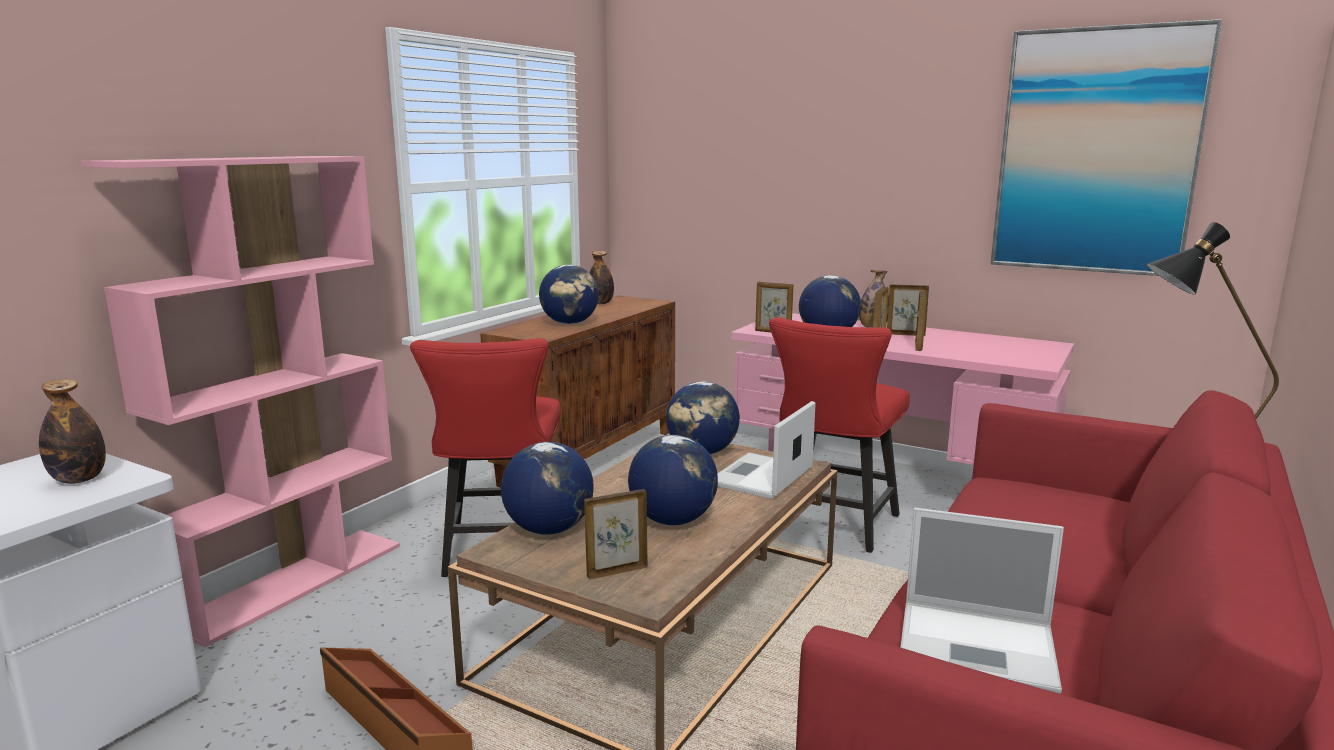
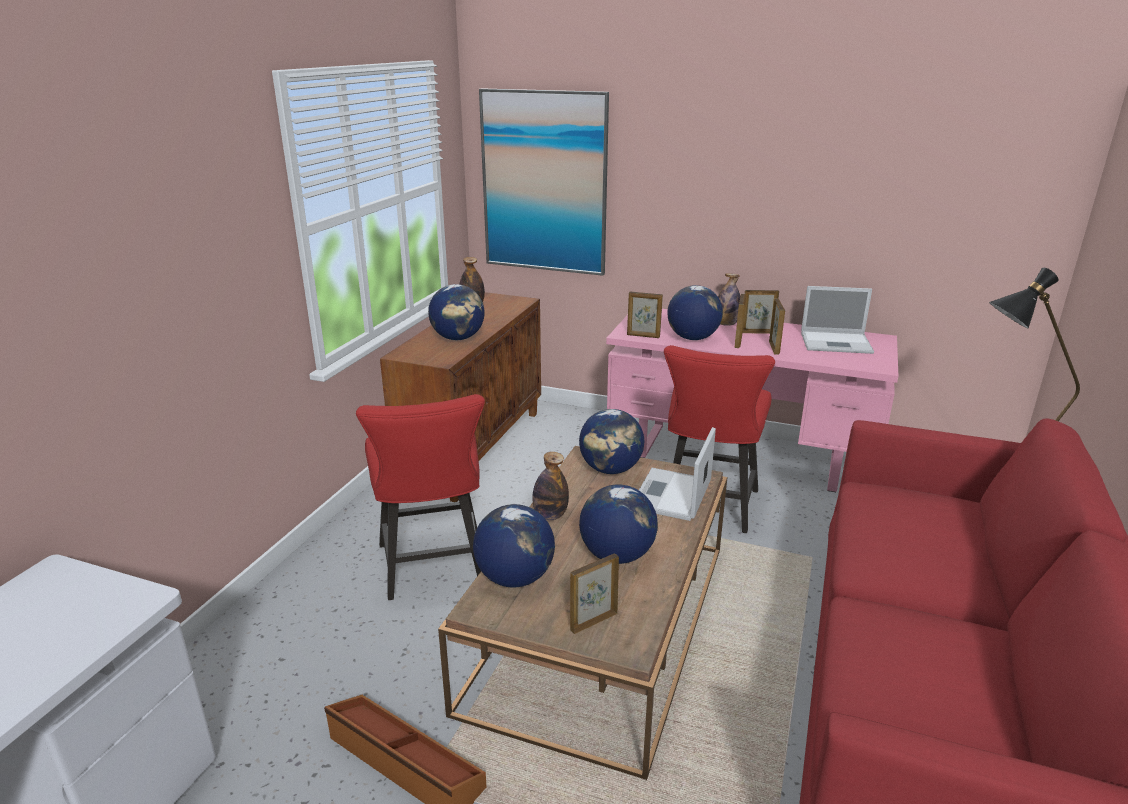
camera: 10 degrees left, 10 degrees up
bottle [39,379,106,484] -> bottle moved to [532,452,569,520]
pink bookcase [81,156,400,648] -> none
laptop [901,508,1064,694] -> laptop moved to [801,286,874,354]
picture [990,19,1222,276] -> picture moved to [479,88,609,276]

